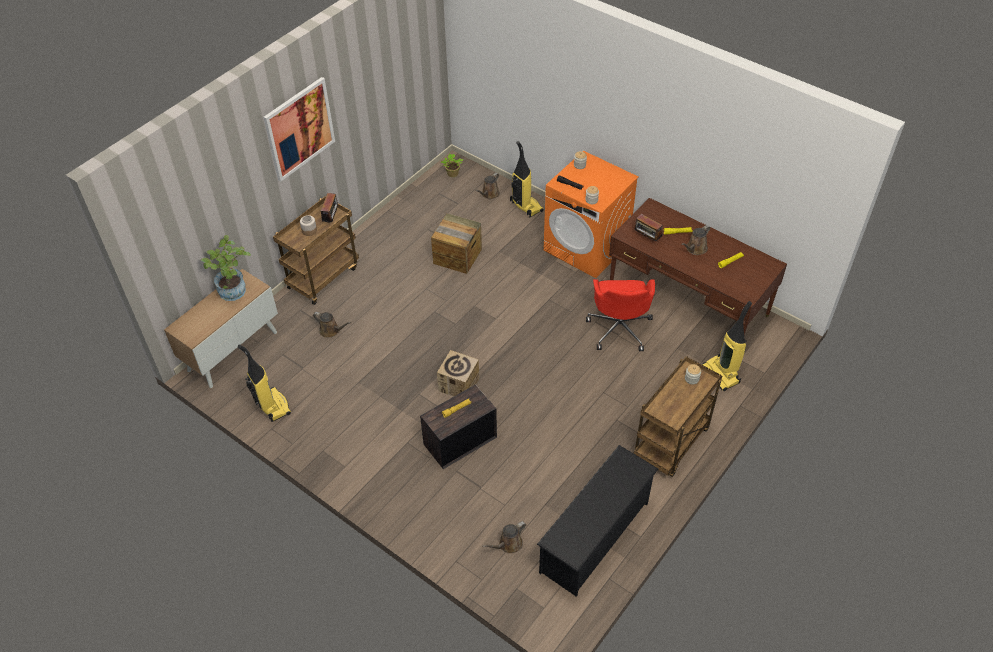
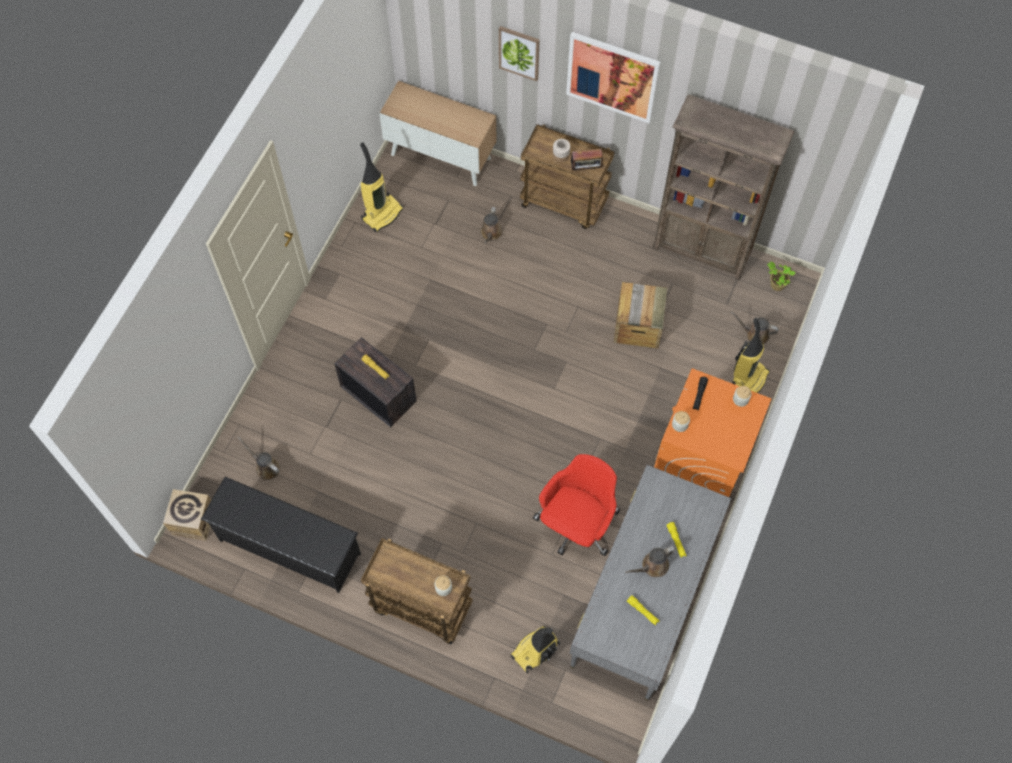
camera: 75 degrees right, 15 degrees up
potted plant [201,235,251,301] -> none
cardboard box [437,350,479,396] -> cardboard box moved to [163,489,211,541]
red office chair [586,279,655,351] -> red office chair turned 135 degrees clockwise [533,454,620,556]
brown desk [609,198,787,335] -> grey desk [570,465,731,701]
radio [634,214,663,242] -> none
brown watering can [681,225,710,255] -> brown watering can turned 60 degrees counterclockwise [625,546,676,577]
none -> picture [499,26,540,81]
none -> brown bookcase [653,95,794,281]

